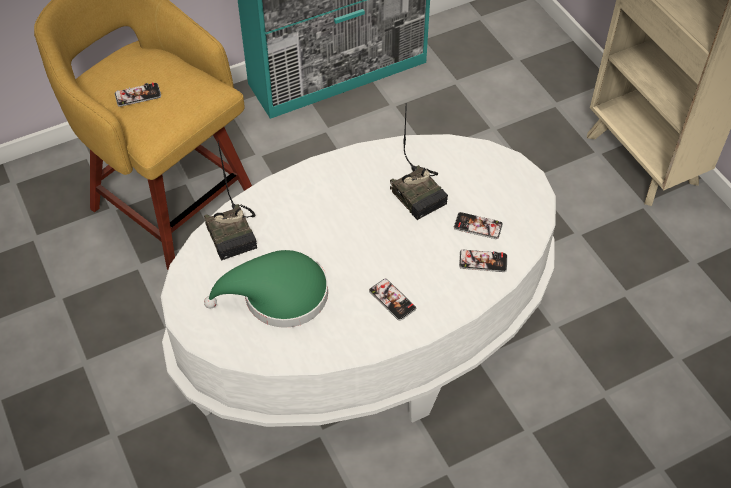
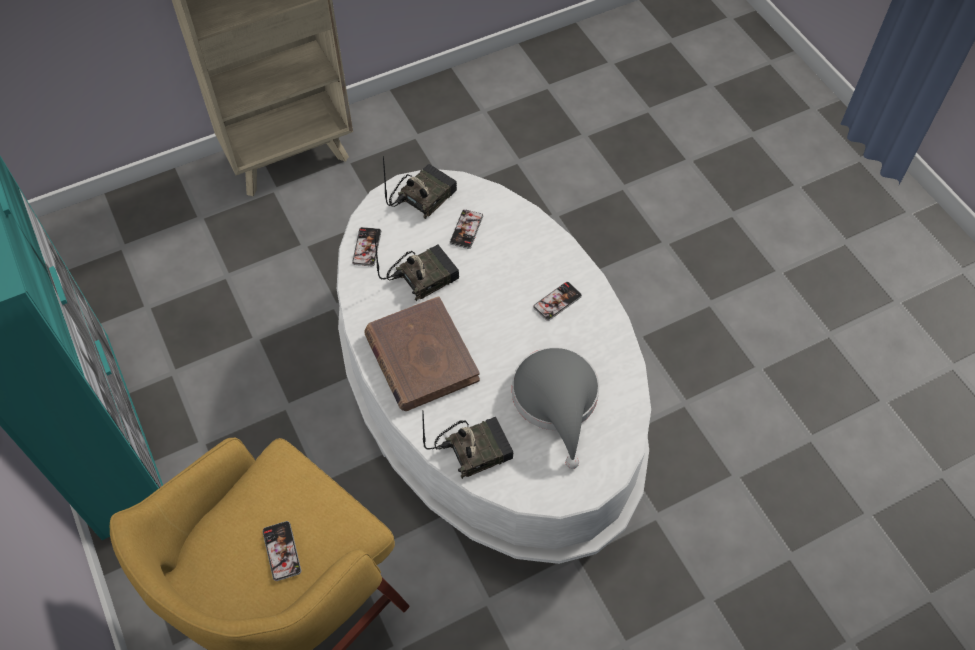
camera: 90 degrees left, 5 degrees up
green hat [204,250,328,328] -> grey hat [512,347,599,469]
phone [459,250,507,272] -> phone moved to [352,227,381,266]
none -> brown book [364,296,480,411]
none -> radio [383,156,457,219]

